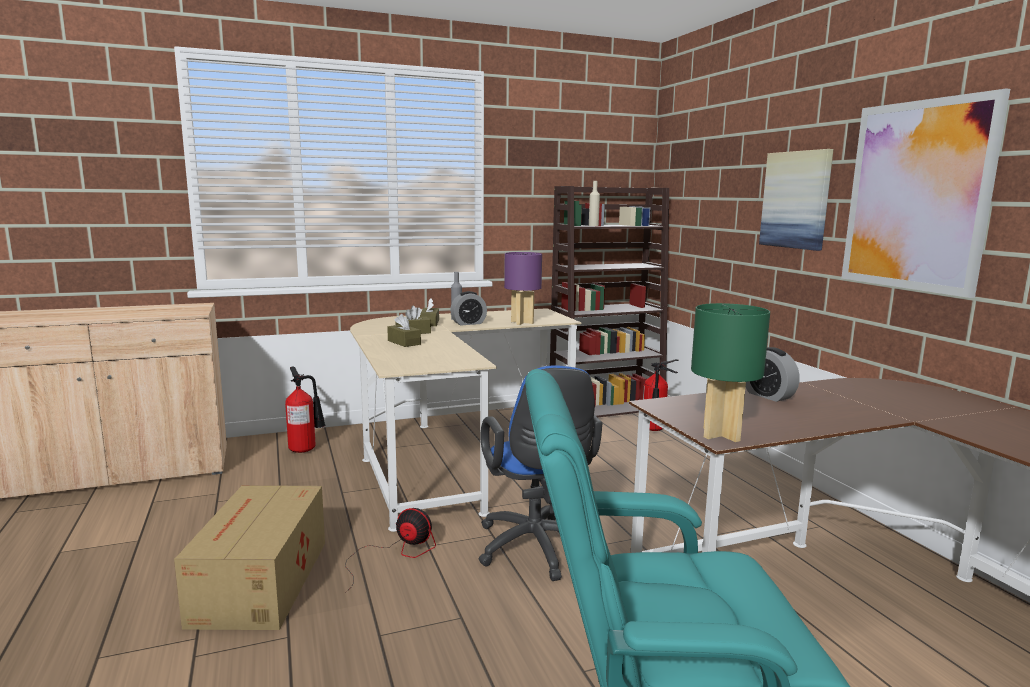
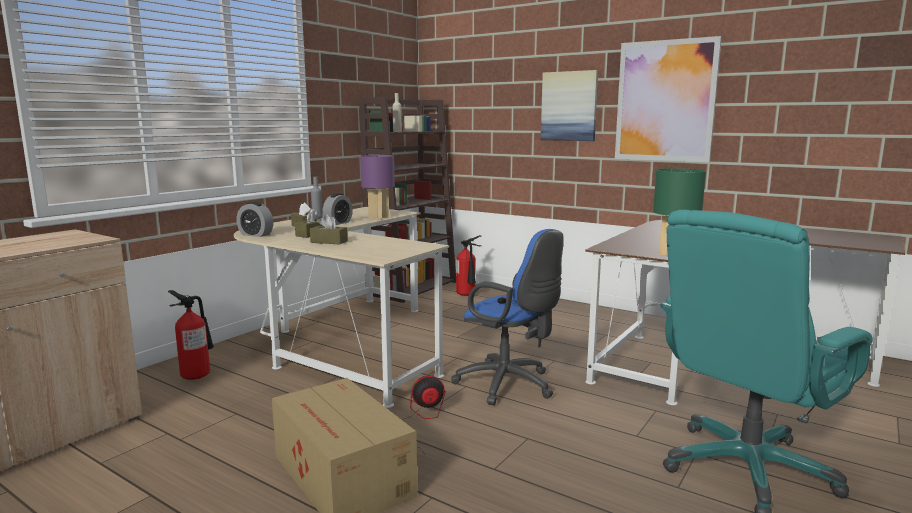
camera: 35 degrees left, 0 degrees up
alarm clock [746,347,800,402] -> alarm clock moved to [236,202,273,237]

